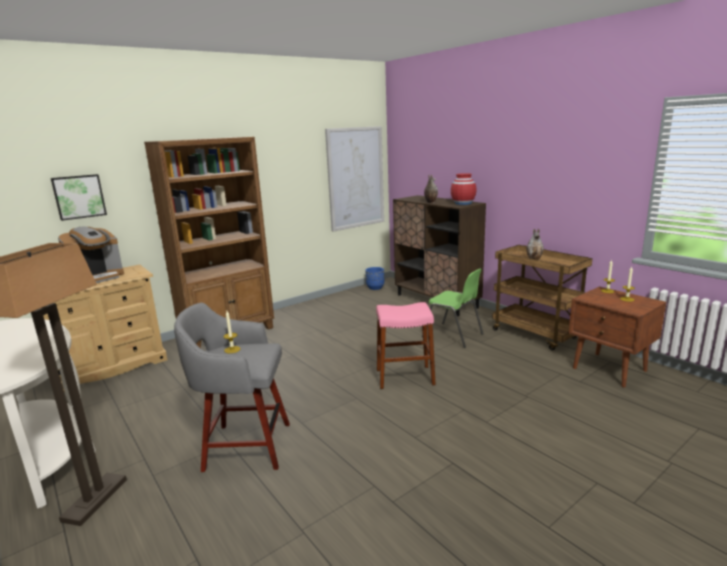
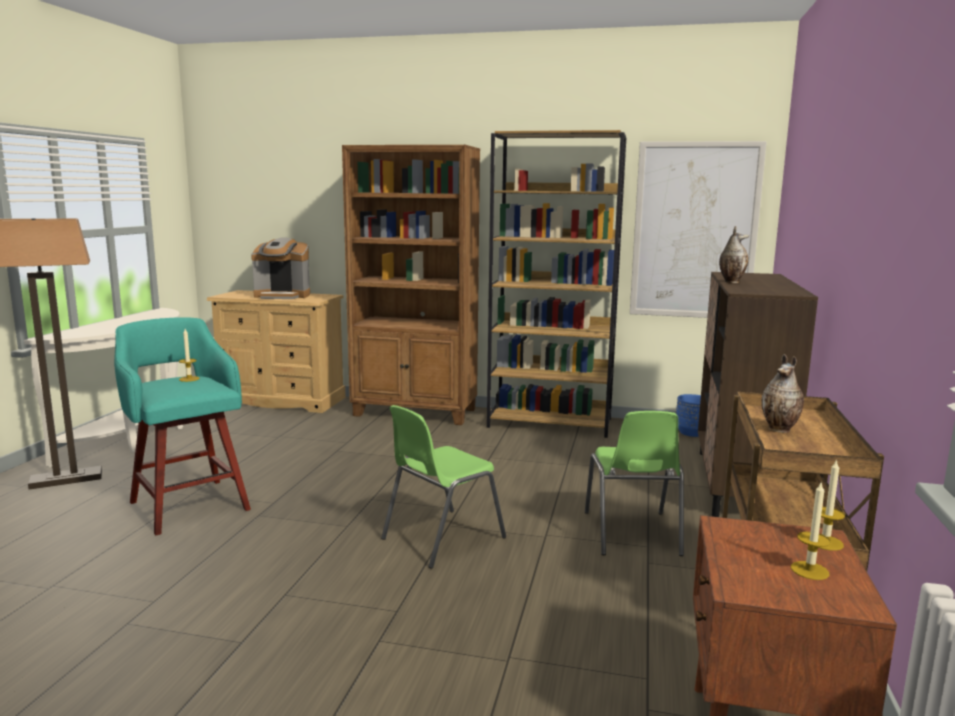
camera: 50 degrees right, 5 degrees down
picture [51,174,107,221] -> none
grey stool [174,303,290,472] -> turquoise stool [114,317,251,535]
pink stool [376,302,436,389] -> green chair [381,405,506,569]
red vase [451,173,476,205] -> none
none -> brown bookcase [487,130,626,438]

